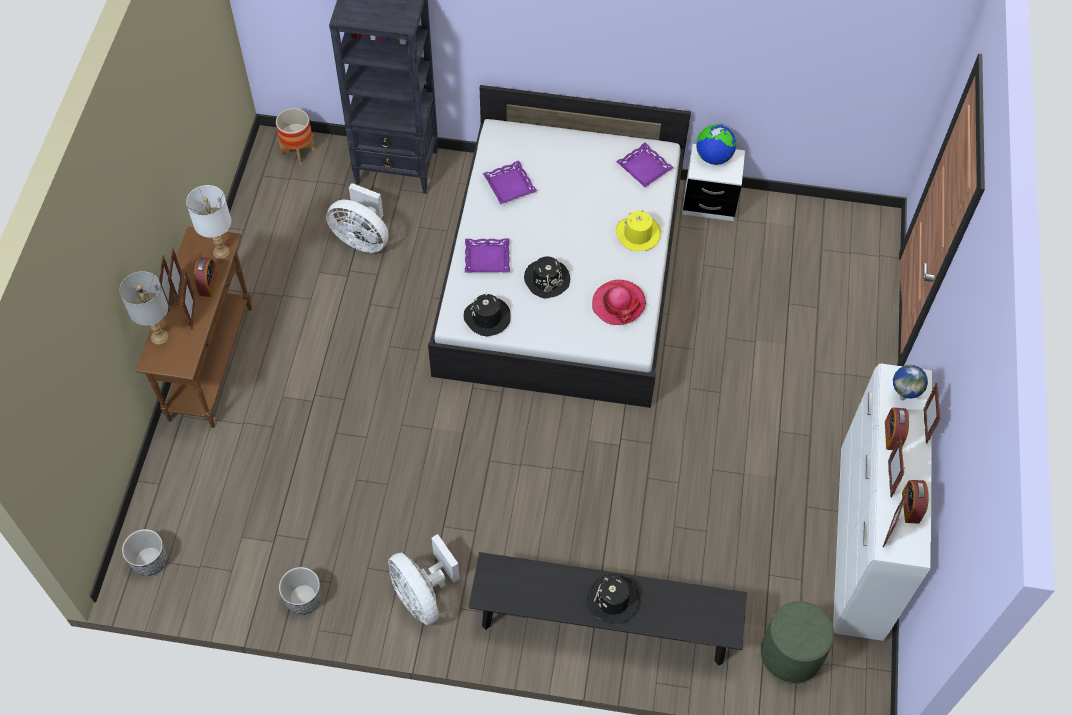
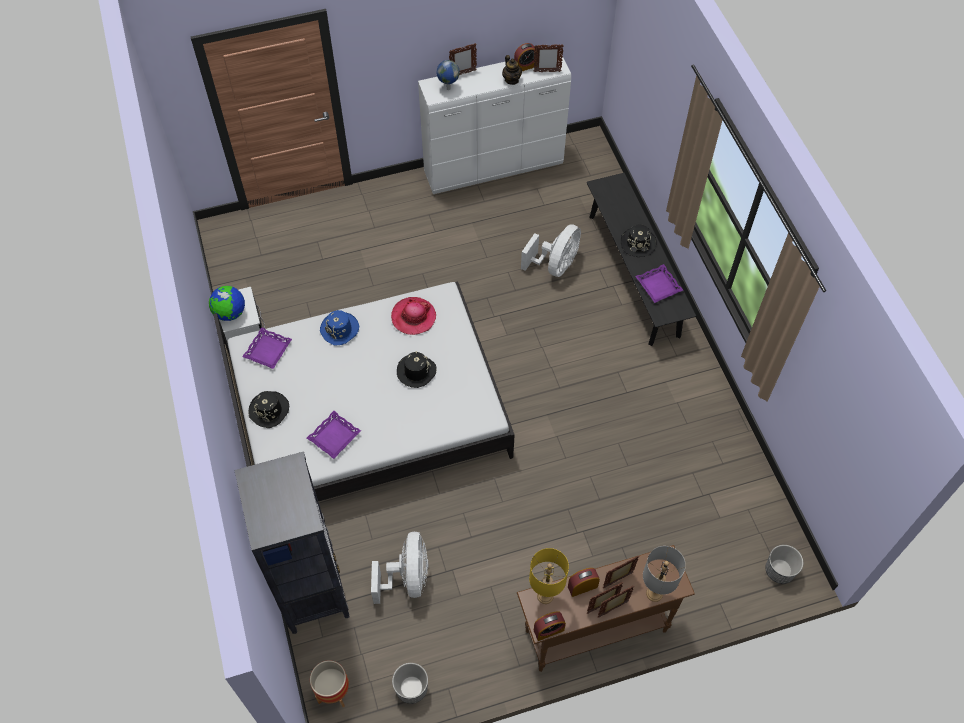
camera: 115 degrees left, 0 degrees up
white table lamp [186,185,231,259] -> yellow table lamp [529,548,569,604]
planter [279,567,321,614] -> planter moved to [392,663,428,704]
white fan [388,534,460,625] -> white fan moved to [521,225,581,277]
black hat [464,292,511,336] -> black hat moved to [248,391,289,428]
purple tray [465,238,510,272] -> purple tray moved to [635,264,683,303]
yellow hat [616,210,661,251] -> blue hat [320,310,359,346]
green ottoman [761,601,834,684] -> none
alarm clock [885,408,909,450] -> alarm clock moved to [534,611,566,641]
picture frame [888,435,905,497] -> teapot [502,55,522,85]

